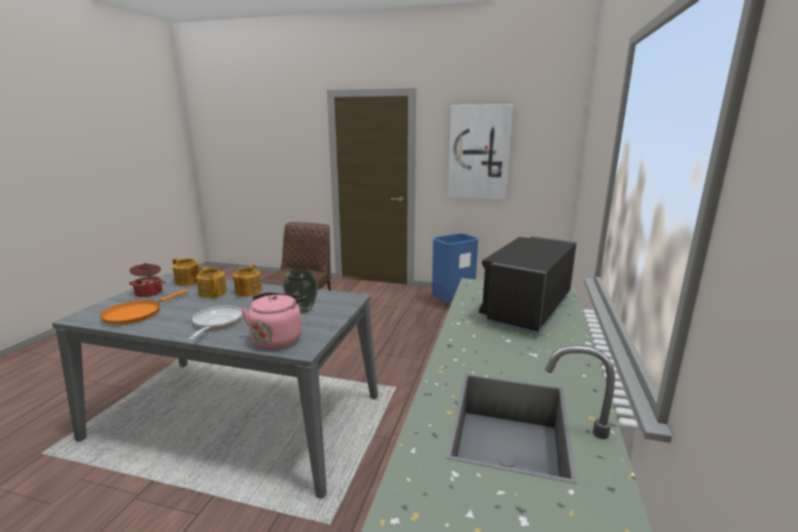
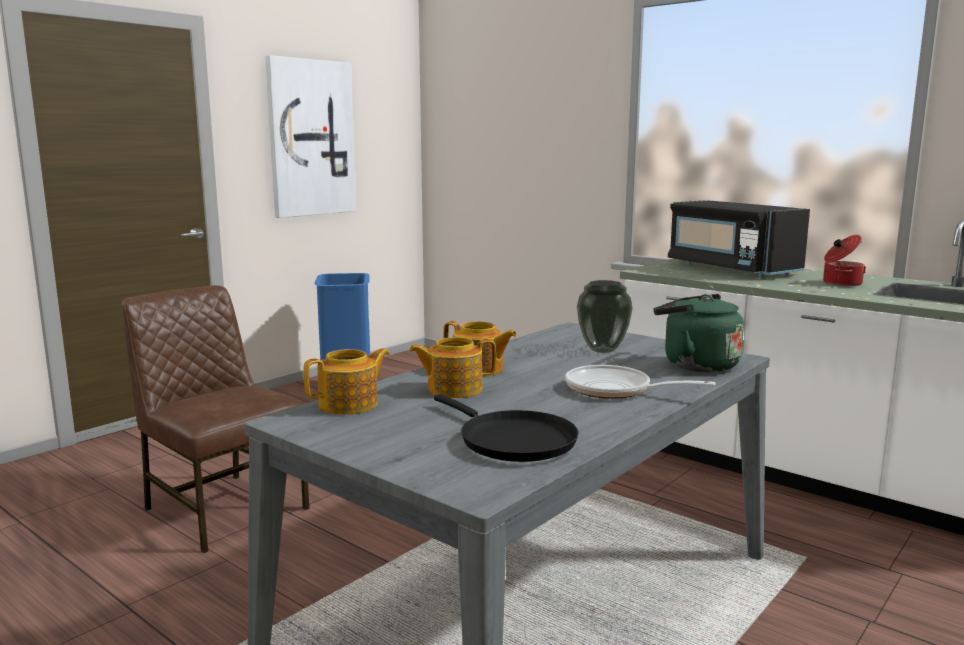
camera: 65 degrees left, 5 degrees down
orange frying pan [100,290,188,325] -> black frying pan [434,394,578,462]
cooking pot [129,263,165,297] -> cooking pot moved to [823,235,866,286]
pink kettle [241,292,307,349] -> green kettle [654,294,744,372]

